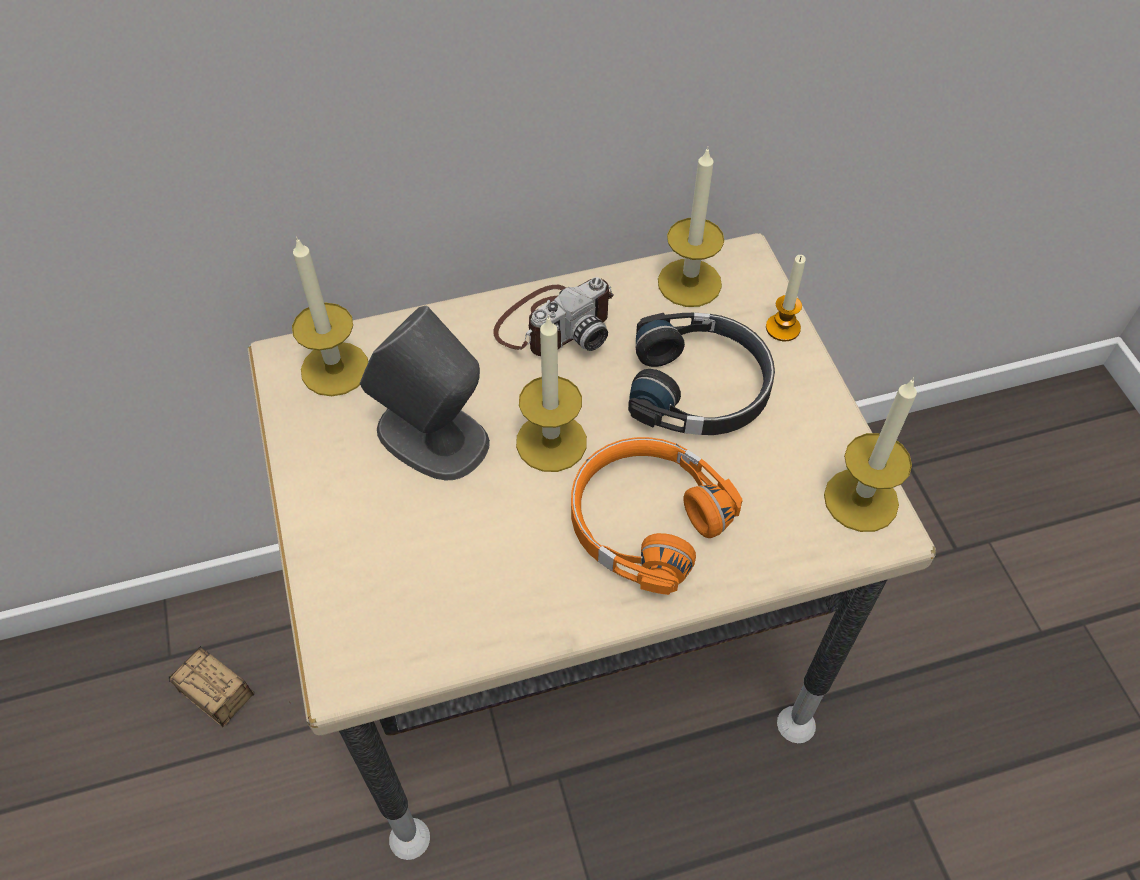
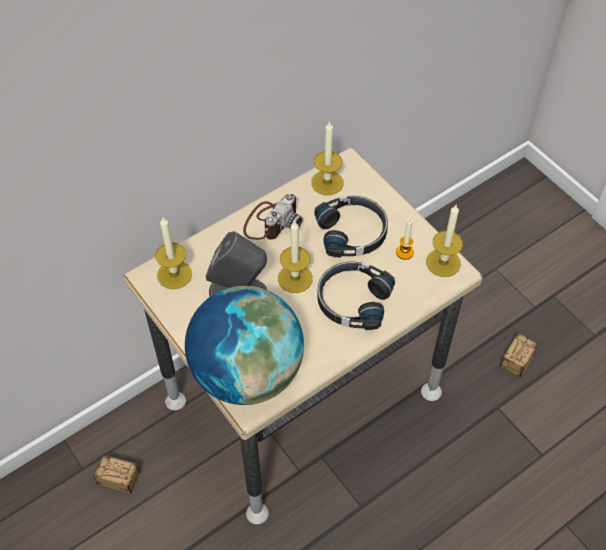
camera: 20 degrees left, 0 degrees up
orange headphones [571,437,743,595] -> black headphones [317,261,395,330]
candle [766,255,806,341] -> candle moved to [396,219,414,260]
none -> globe [185,286,304,405]
none -> storage box [500,333,538,385]

